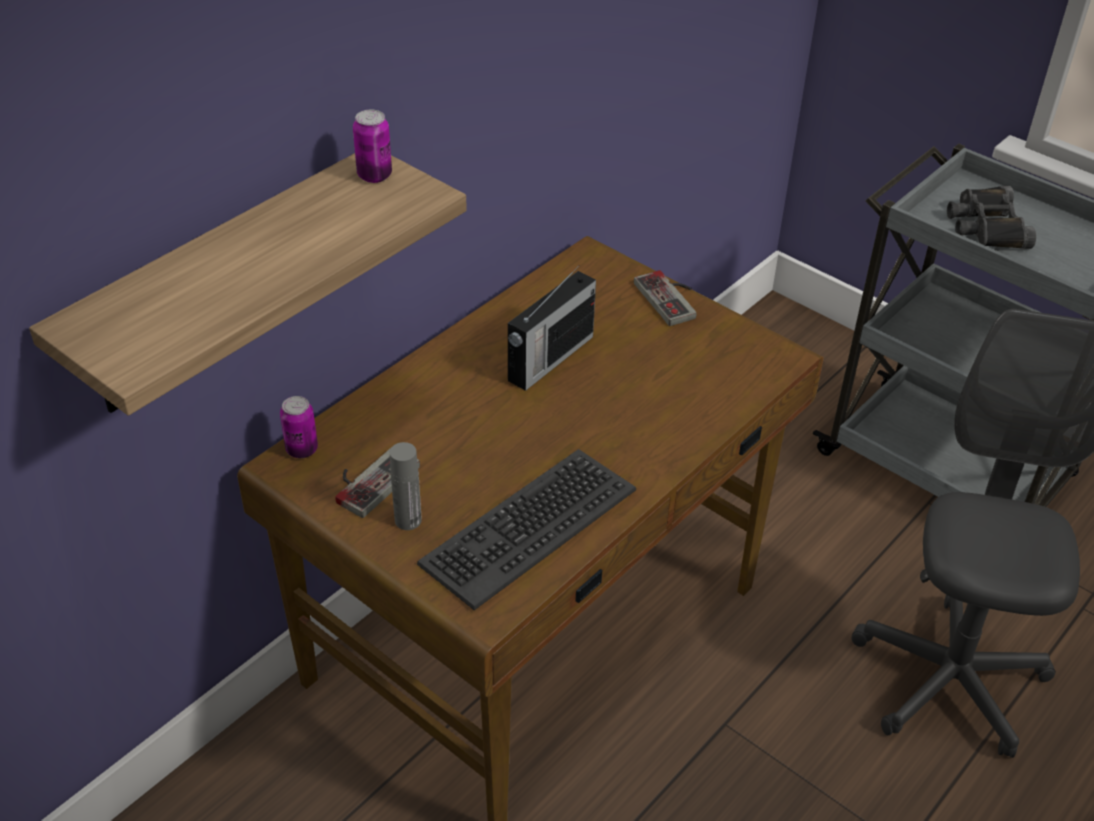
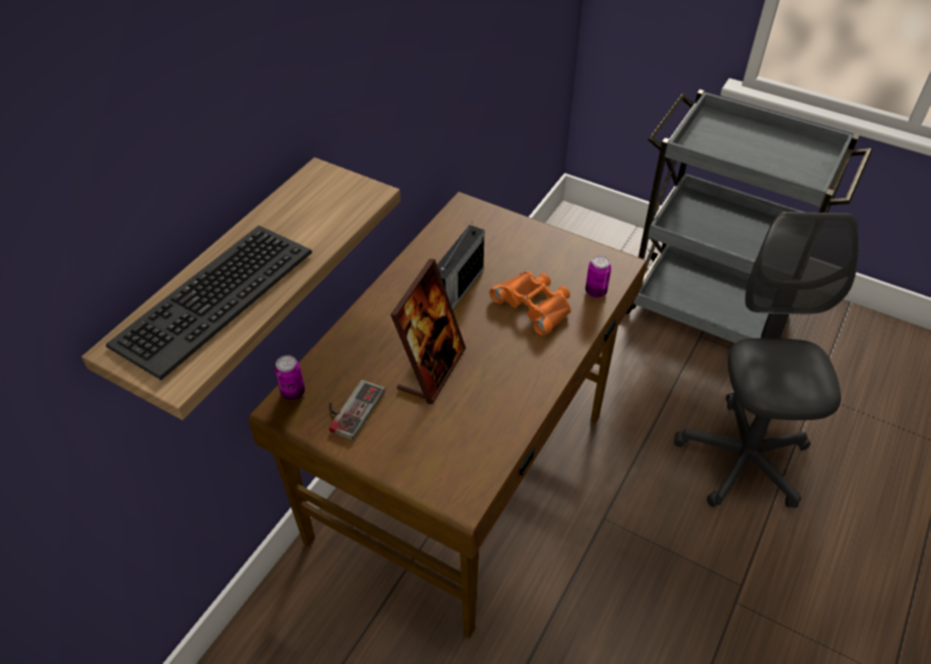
camera: 10 degrees left, 5 degrees up
can [353,109,392,183] -> can moved to [585,255,611,298]
grey bottle [390,442,422,530] -> none
keyboard [417,449,636,610] -> keyboard moved to [106,225,312,380]
game controller [634,270,696,326] -> none
black binoculars [947,186,1036,249] -> none
none -> picture frame [390,259,466,404]
none -> orange binoculars [489,271,571,336]

